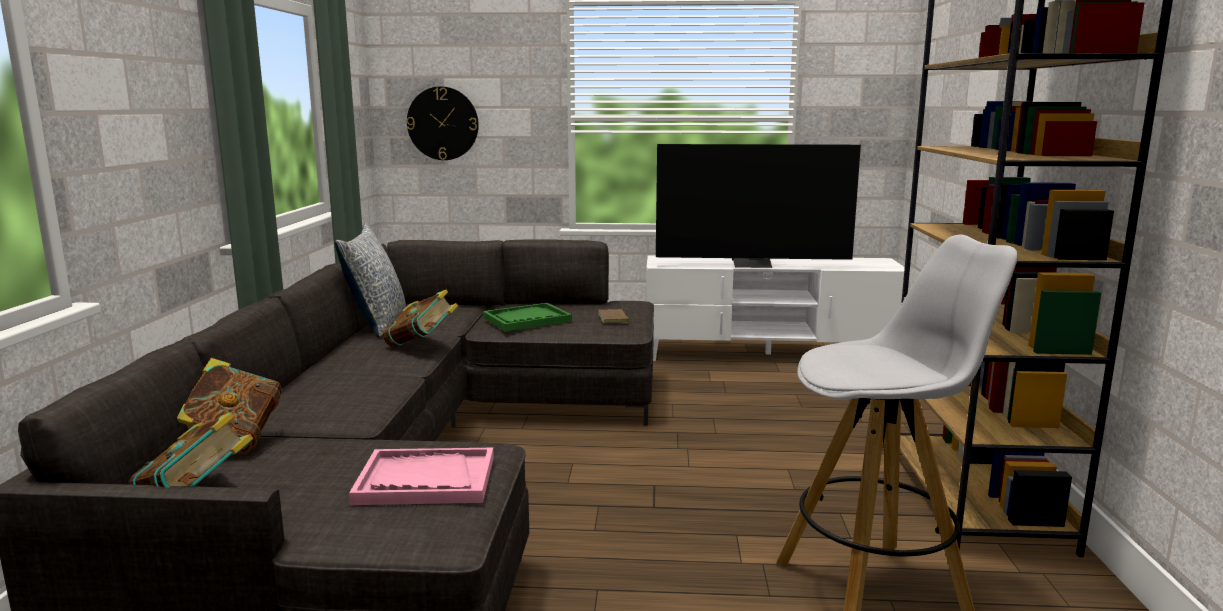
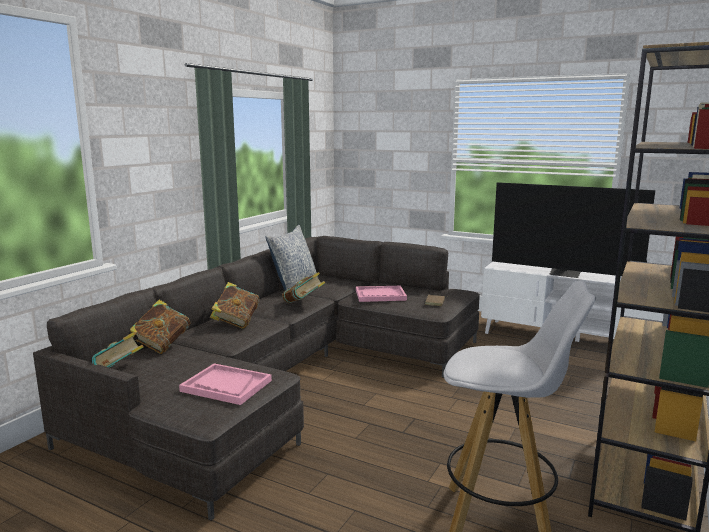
camera: 25 degrees right, 0 degrees up
wall clock [407,86,479,160] -> none
green tray [483,303,572,332] -> pink tray [356,286,407,302]
none -> book [210,282,259,329]

